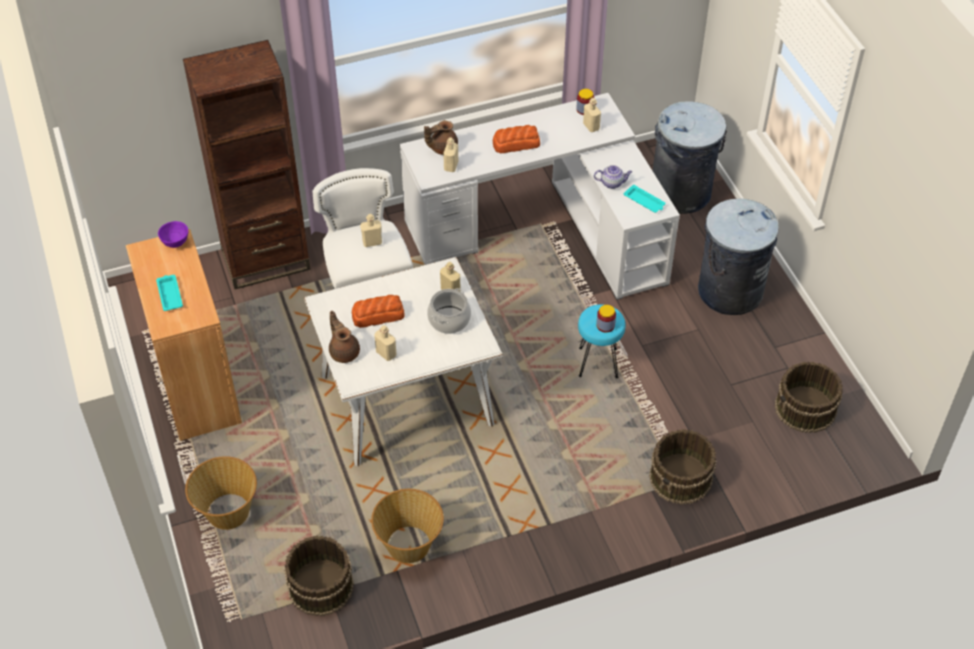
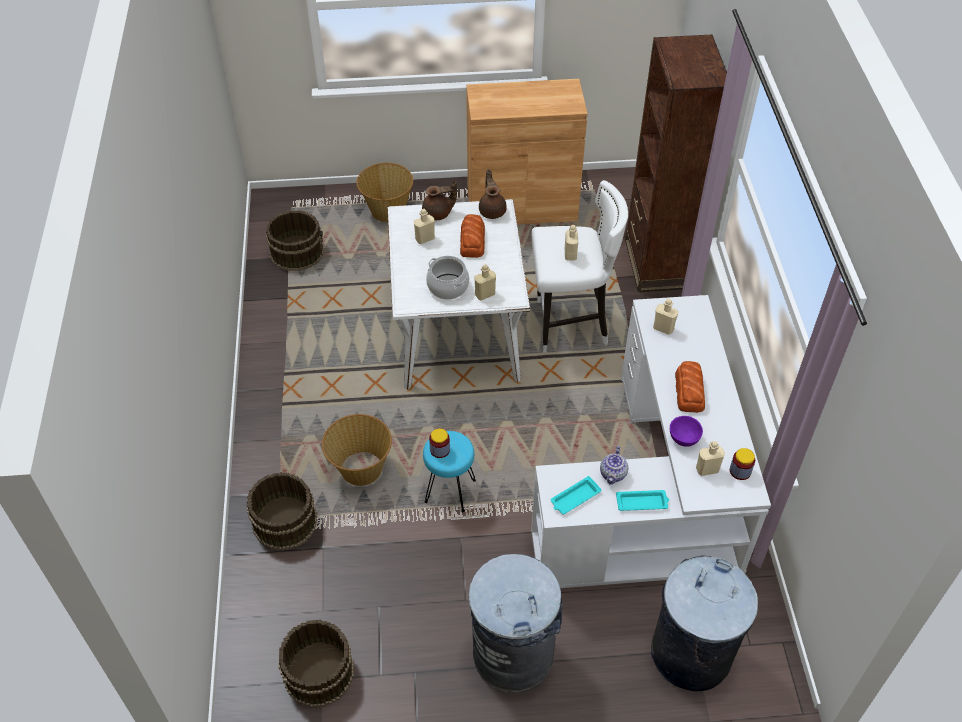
camera: 105 degrees right, 0 degrees up
turquoise tray [156,275,183,311] -> turquoise tray moved to [616,490,669,511]
purple bowl [158,221,188,248] -> purple bowl moved to [670,416,703,447]
basket [371,489,444,563] -> basket moved to [322,414,392,486]
brown teapot [424,120,458,155] -> brown teapot moved to [479,169,507,219]

